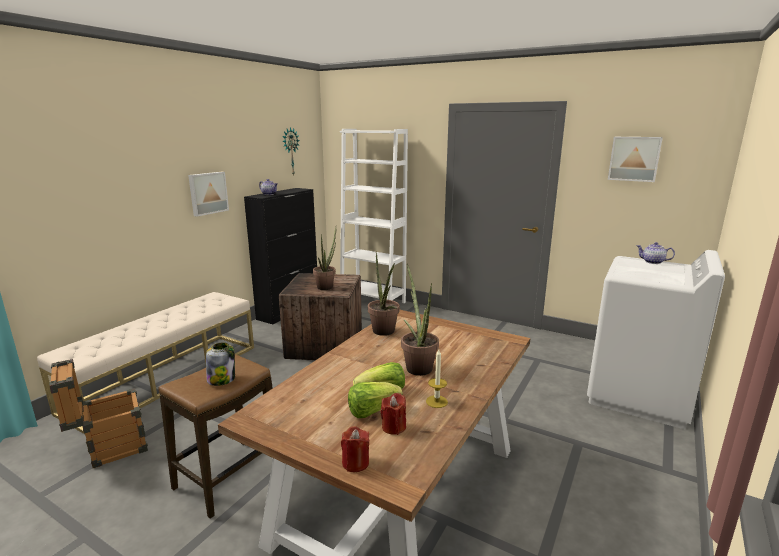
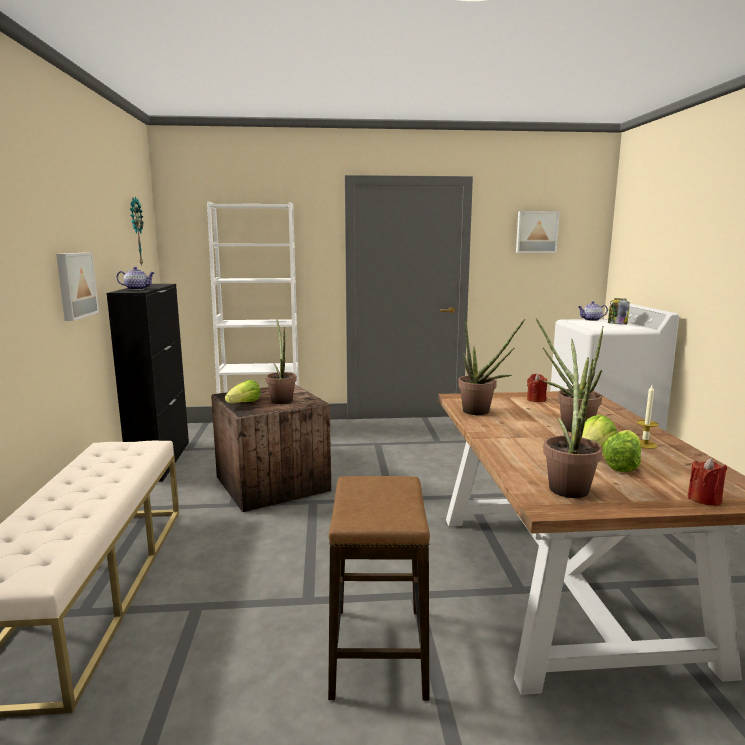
camera: 35 degrees left, 5 degrees down
crate [49,359,148,468] -> none
jar [206,343,235,386] -> jar moved to [608,298,630,325]
red candle [380,393,406,435] -> red candle moved to [527,374,547,402]
none -> lettuce [225,380,261,403]
none -> potted plant [543,339,602,498]

